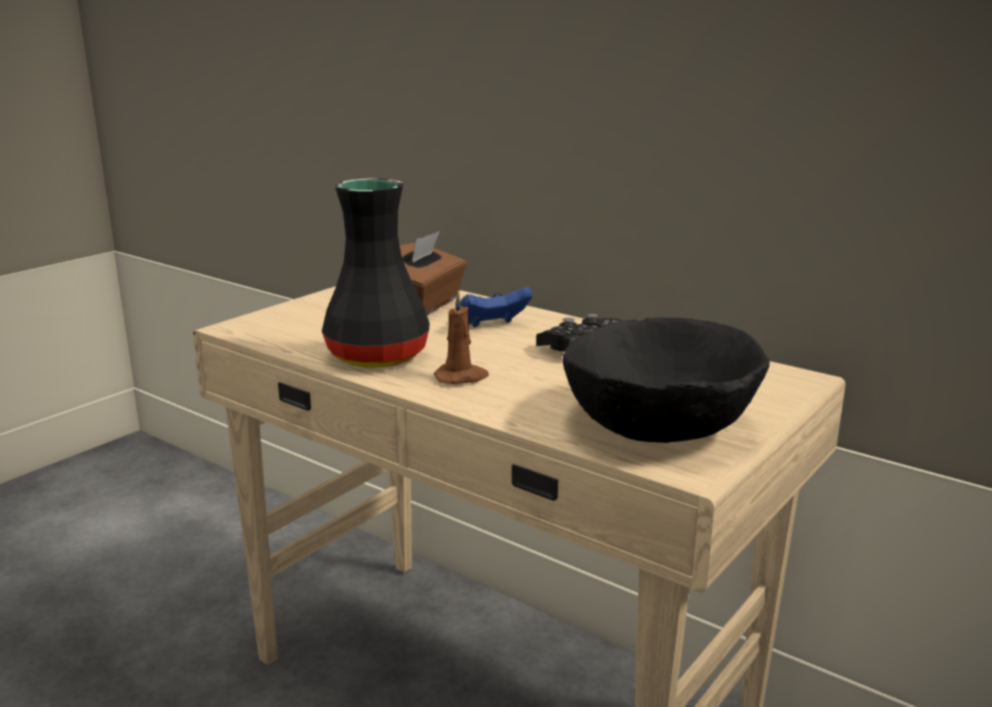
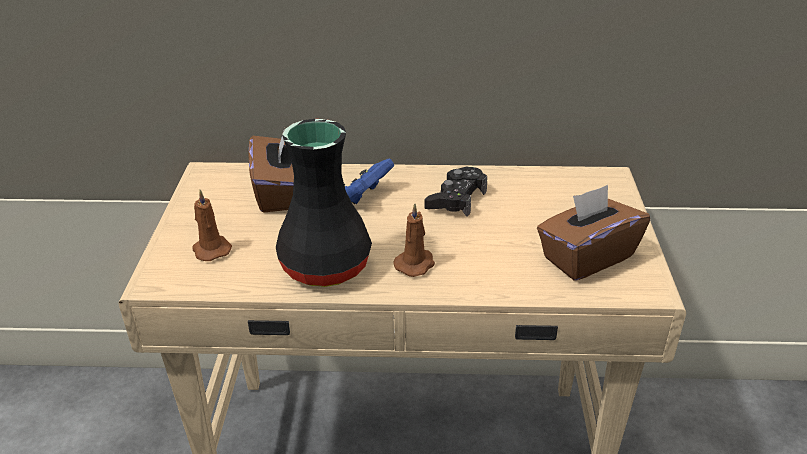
camera: 35 degrees left, 15 degrees up
black bowl [563,317,770,443] -> brown tissue box [537,185,650,281]
none -> brown candle [193,189,232,261]

